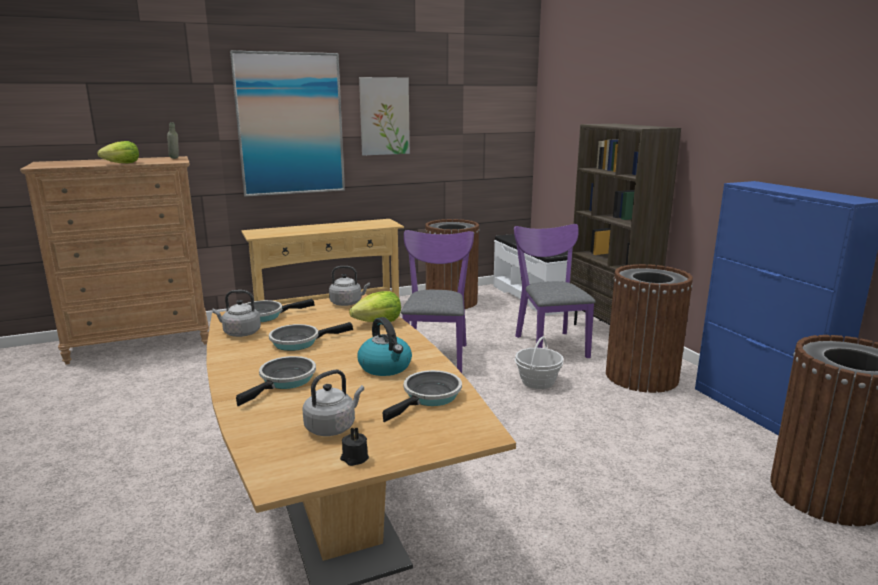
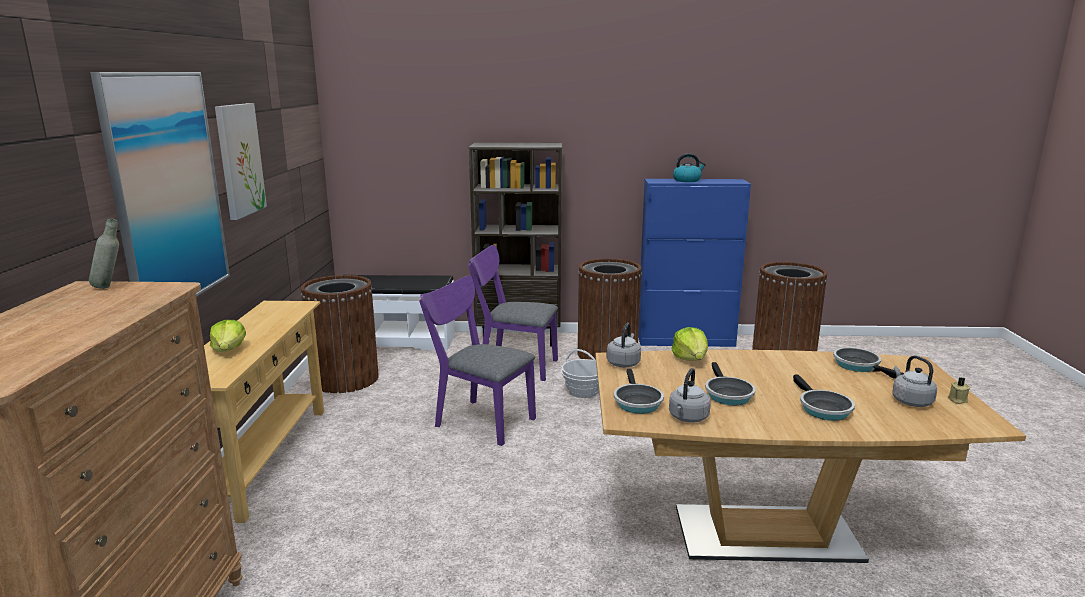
camera: 65 degrees left, 0 degrees up
lettuce [97,141,139,163] -> lettuce moved to [210,320,246,352]
frying pan [236,356,316,406] -> frying pan turned 150 degrees counterclockwise [793,374,855,421]
black candle [340,427,369,466] -> beige candle [947,377,970,404]
kettle [358,317,412,376] -> kettle moved to [673,154,706,182]

